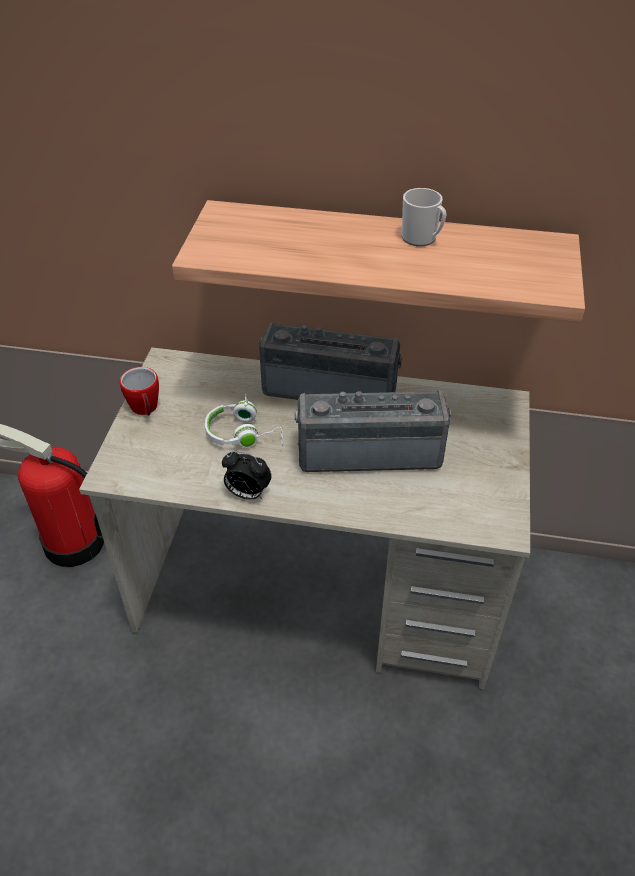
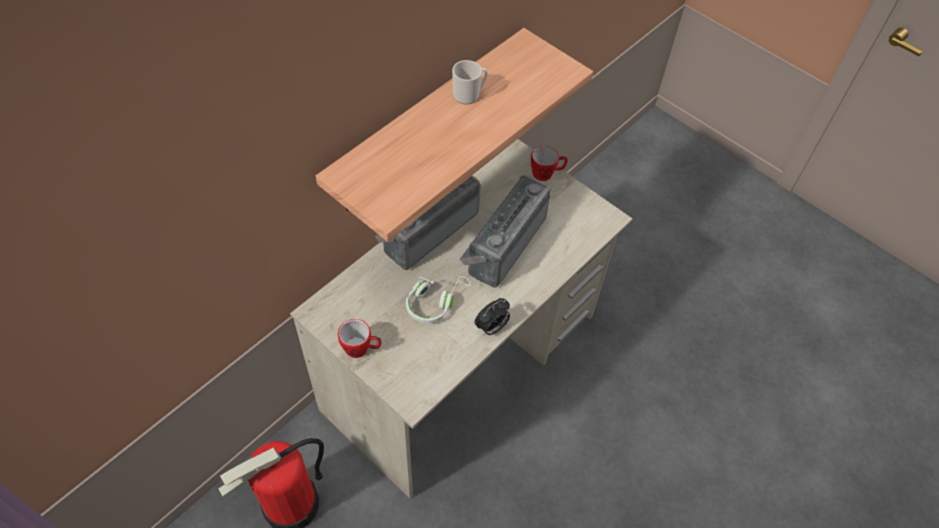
camera: 60 degrees left, 10 degrees up
none -> mug [531,146,568,181]

